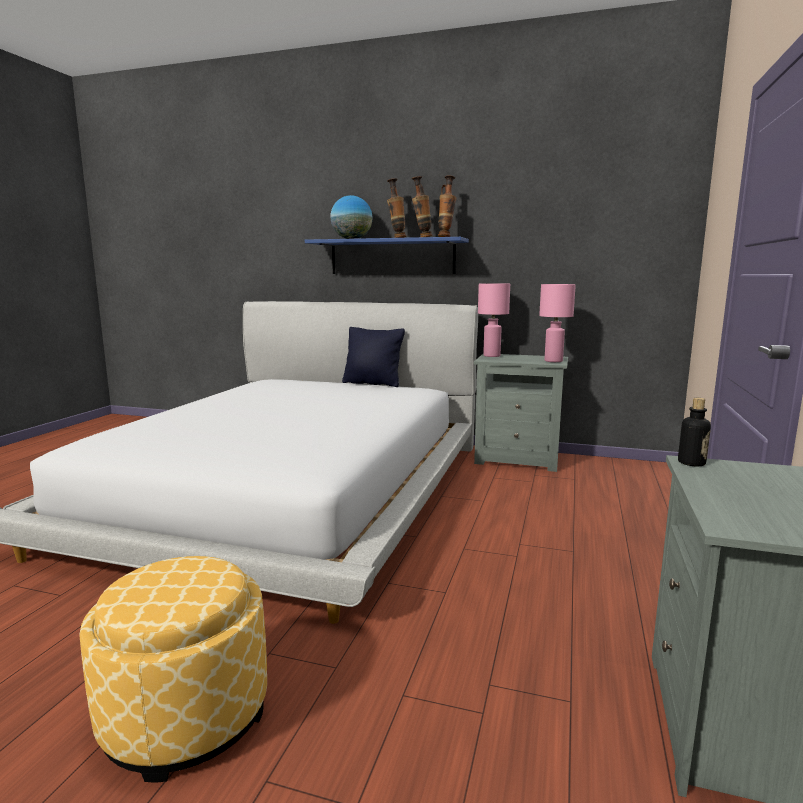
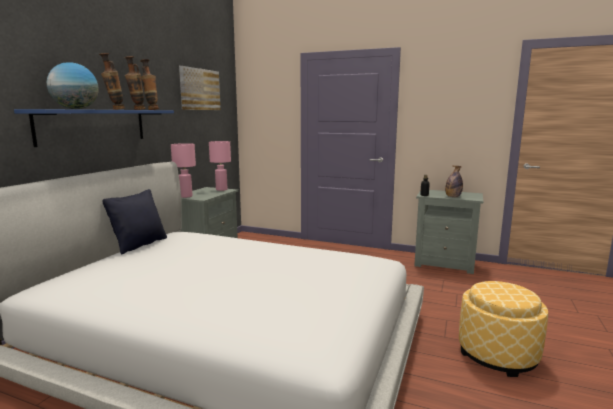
camera: 85 degrees left, 0 degrees up
none -> picture [179,66,221,110]
none -> bottle [445,165,463,197]

